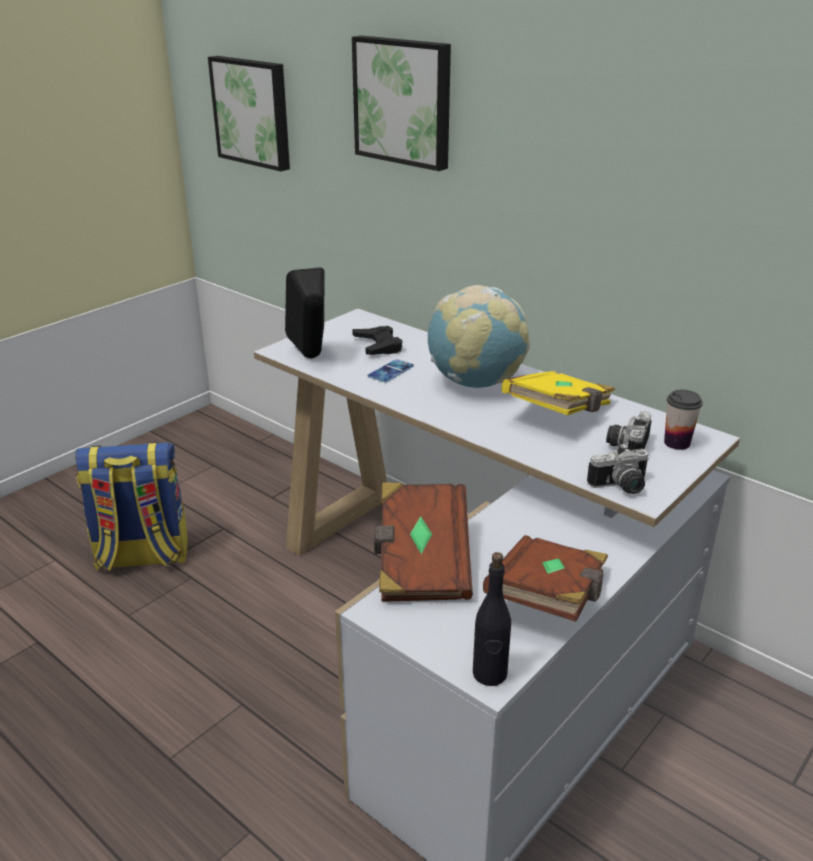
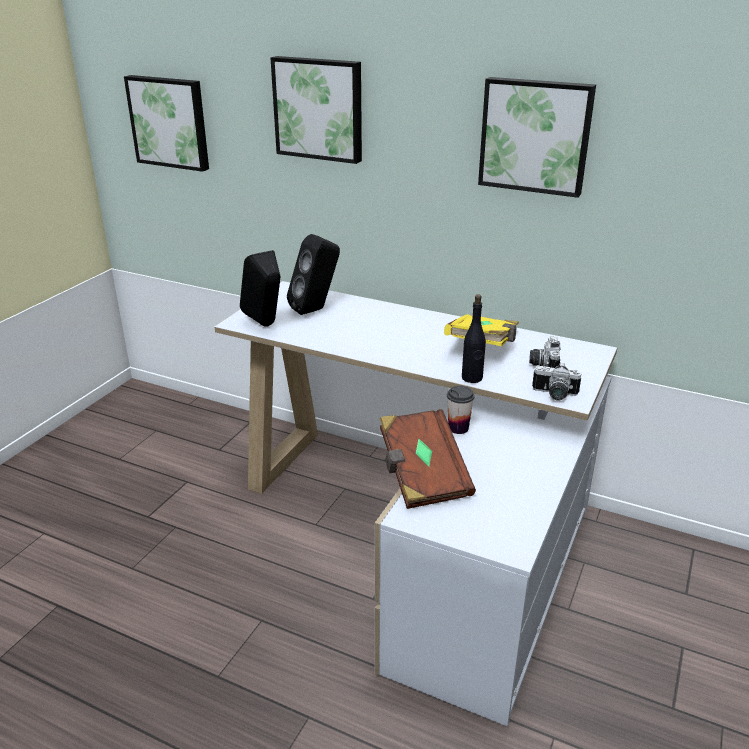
camera: 15 degrees left, 0 degrees up
backpack [75,442,188,571] -> none
black game controller [352,326,402,355] -> black speaker [287,234,340,315]
phone [368,359,414,382] -> none
globe [428,285,530,388] -> none
black bottle [473,552,511,686] -> black bottle moved to [462,294,486,383]
brown book [483,535,608,622] -> none
camera [587,443,649,494] -> camera turned 45 degrees clockwise [532,362,581,401]
cup [664,390,703,450] -> cup moved to [447,386,475,434]
none -> picture [478,77,596,198]

